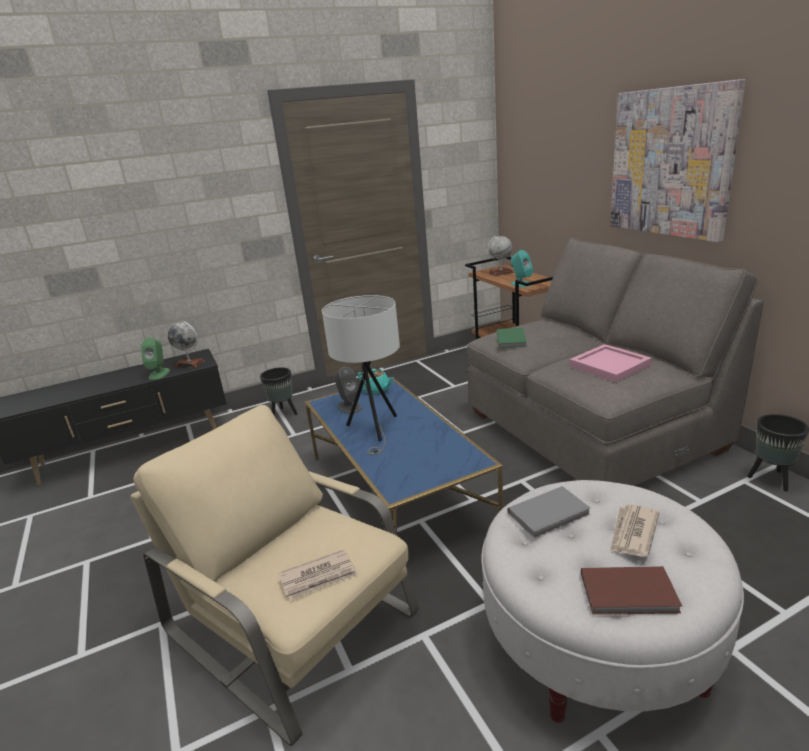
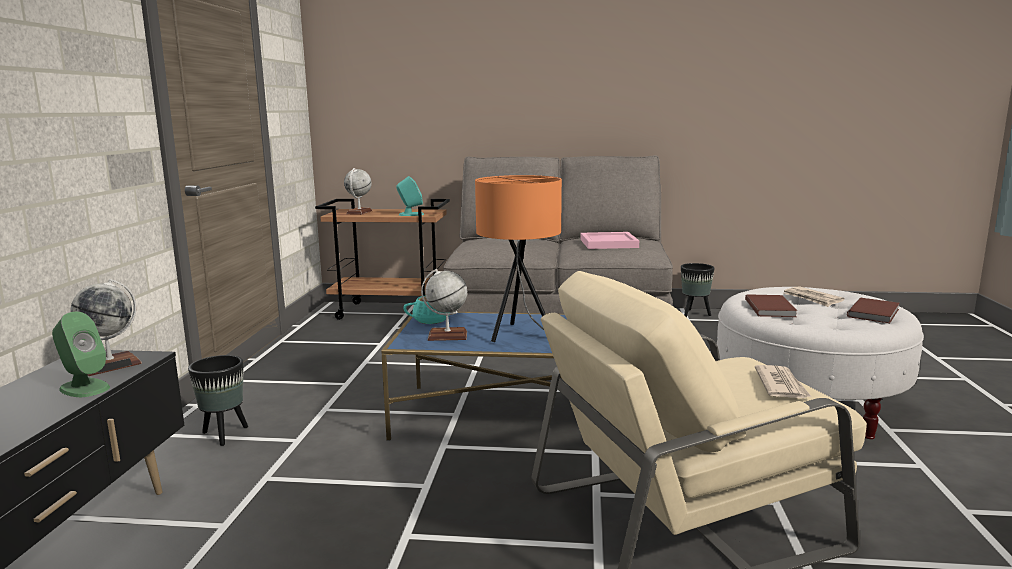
camera: 60 degrees left, 10 degrees down
white table lamp [322,295,400,455] -> orange table lamp [475,175,562,342]
grey speaker [334,367,362,414] -> globe [421,269,467,341]
green book [497,328,527,348] -> none
grey book [507,486,590,538] -> brown book [745,294,797,317]
picture [610,79,746,242] -> none

